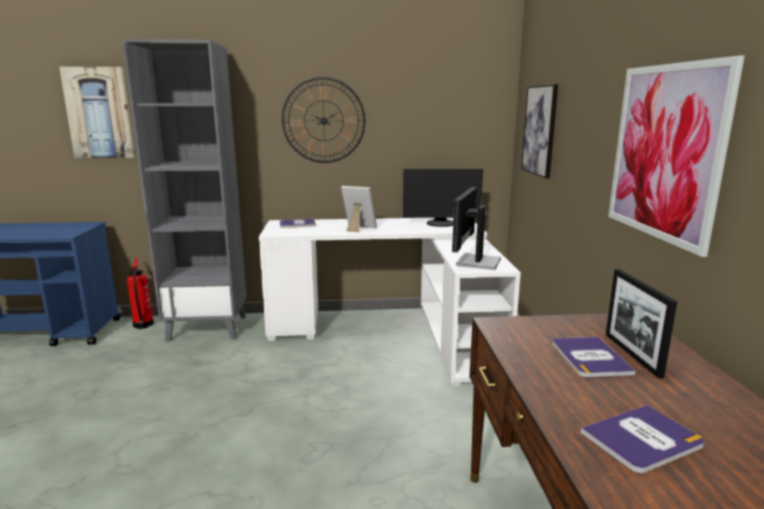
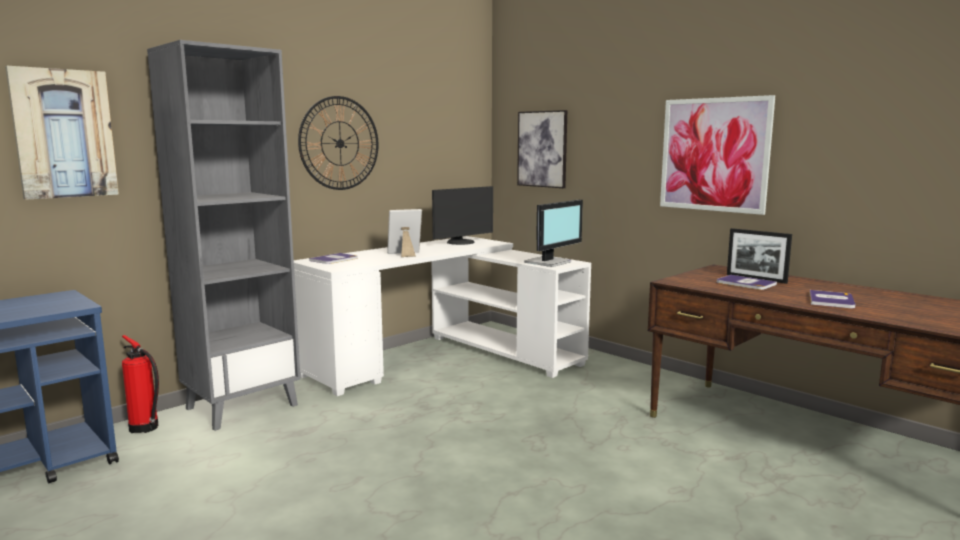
camera: 40 degrees left, 5 degrees down
monitor [452,187,501,270] -> monitor turned 120 degrees counterclockwise [524,200,583,267]

